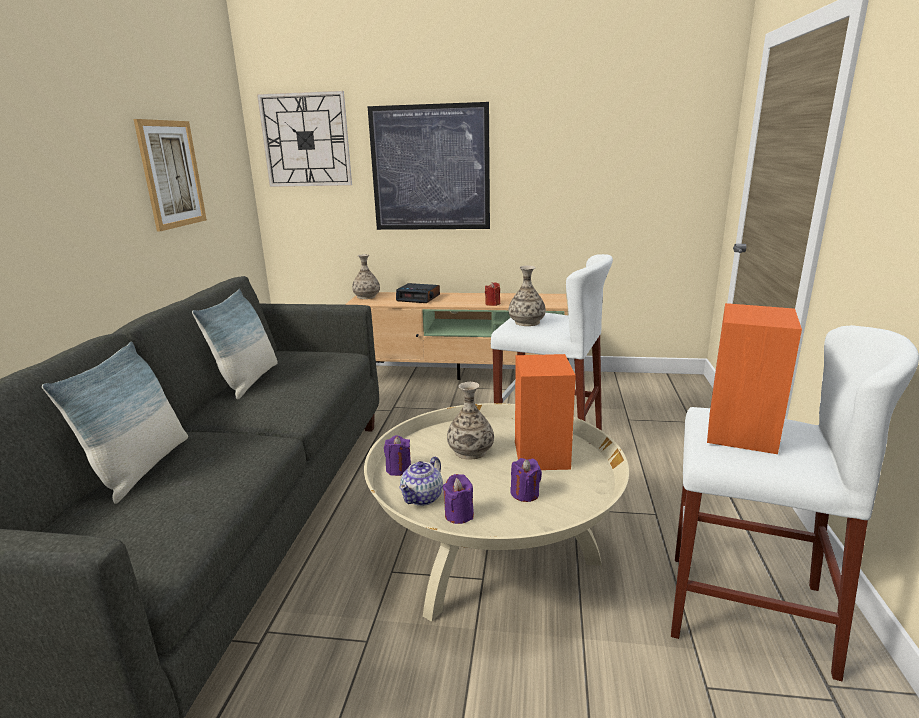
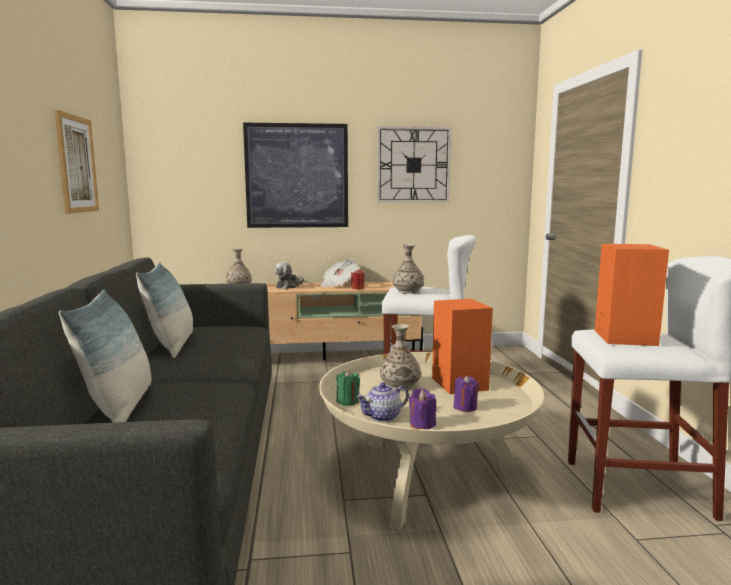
camera: 15 degrees left, 10 degrees down
wall clock [257,91,352,187] -> wall clock moved to [377,126,452,203]
purple candle [384,436,411,476] -> green candle [336,370,360,406]
alarm clock [396,283,440,303] -> plush toy [274,262,304,289]
teapot [399,457,443,506] -> teapot turned 45 degrees clockwise [356,382,409,422]
none -> newspaper [320,260,359,287]

